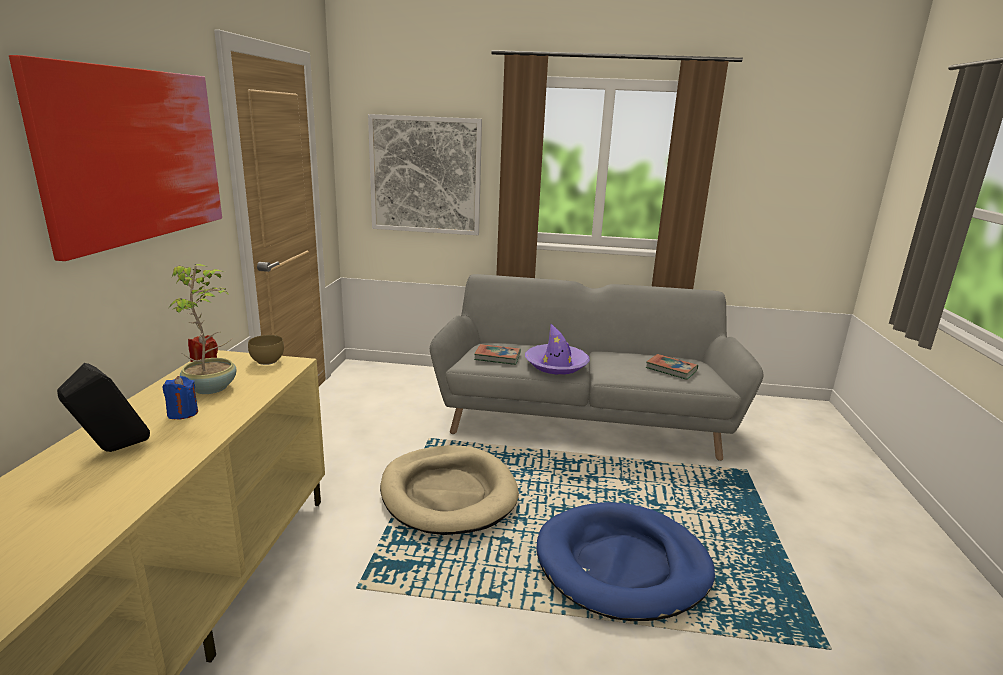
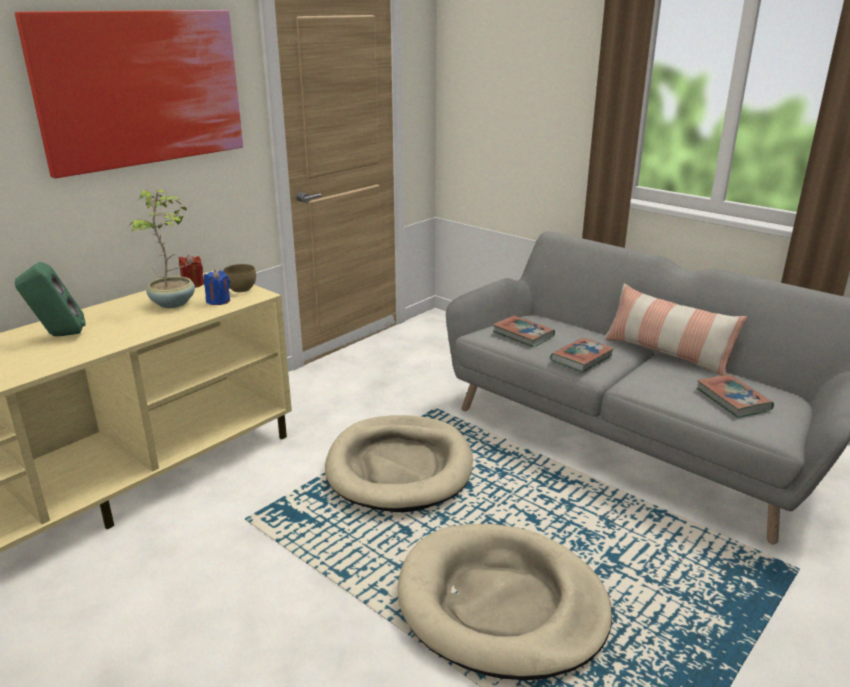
camera: 35 degrees right, 5 degrees up
black speaker [57,363,150,452] -> green speaker [15,262,86,336]
blue candle [162,376,198,419] -> blue candle moved to [204,270,230,305]
picture [368,114,482,235] -> none
purple hat [525,324,590,375] -> book [550,338,614,372]
blue dog bed [536,502,715,621] -> beige dog bed [398,524,612,680]
none -> pillow [604,283,747,376]

